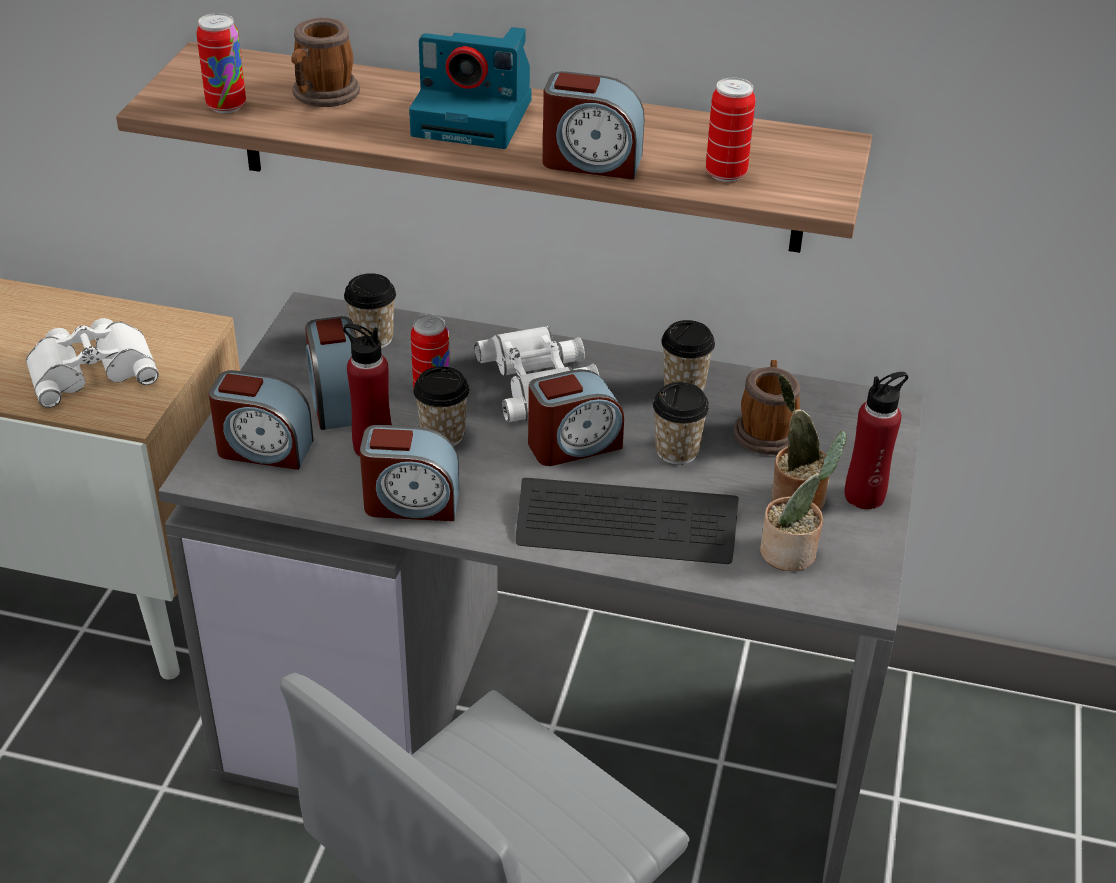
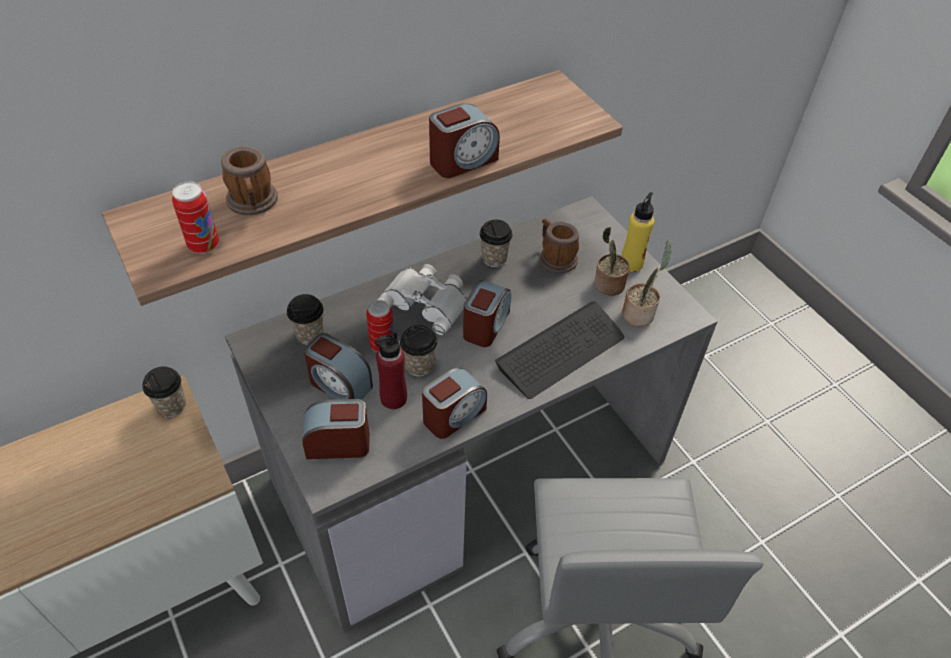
camera: 45 degrees left, 10 degrees up
white binoculars [26,318,159,408] -> none
alarm clock [209,370,314,470] -> alarm clock turned 150 degrees counterclockwise [303,399,370,459]
camera [409,27,532,149] -> none
cup [653,382,709,465] -> cup moved to [142,366,186,417]
can [706,78,756,182] -> none
red bottle [844,372,908,509] -> yellow bottle [621,192,654,272]

